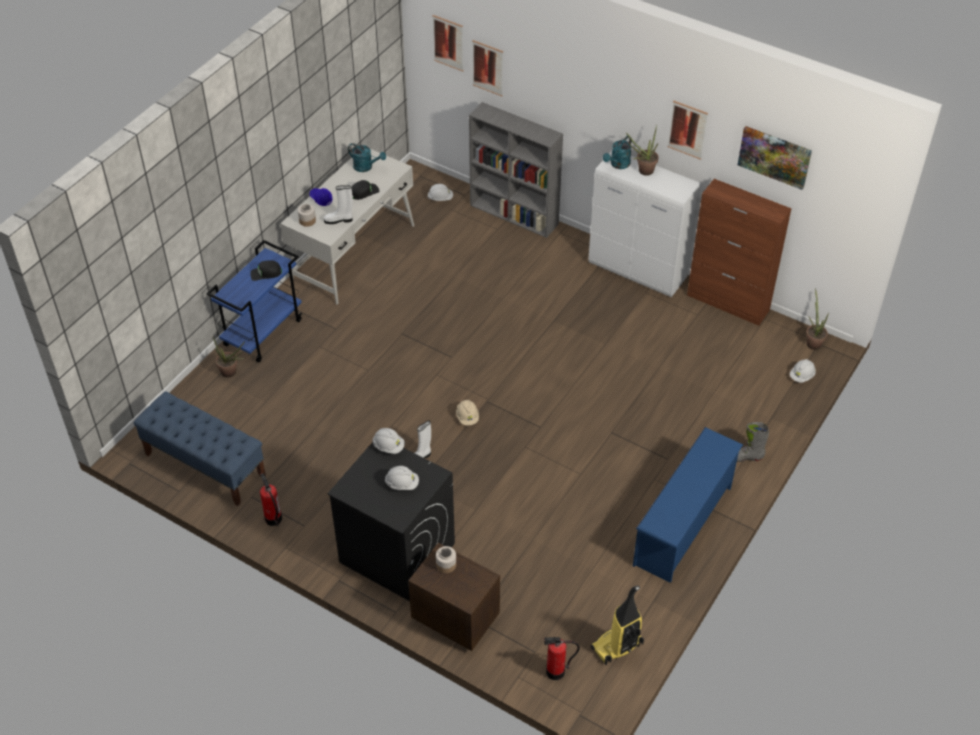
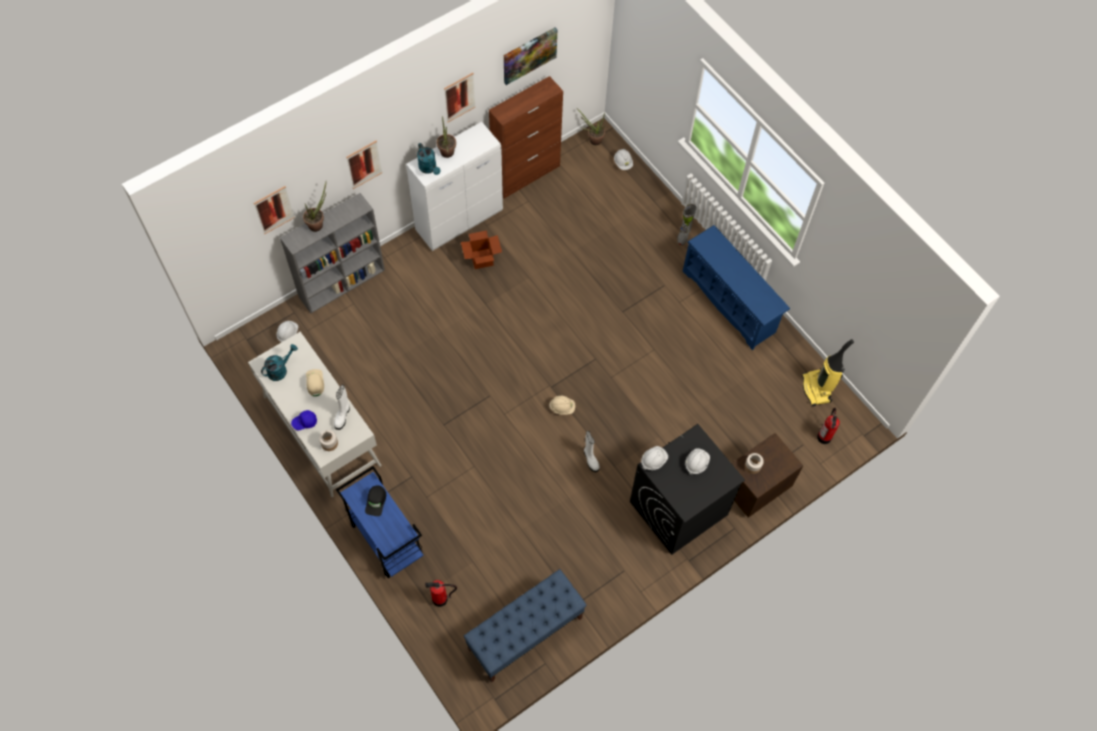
camera: 70 degrees left, 15 degrees up
potted plant [213,337,245,378] -> potted plant moved to [303,182,326,232]
fire extinguisher [260,473,282,526] -> fire extinguisher moved to [425,580,457,607]
black cap [351,180,379,200] -> beige cap [306,369,324,396]
picture [432,15,464,71] -> picture moved to [346,141,382,189]
none -> cardboard box [461,230,502,269]

